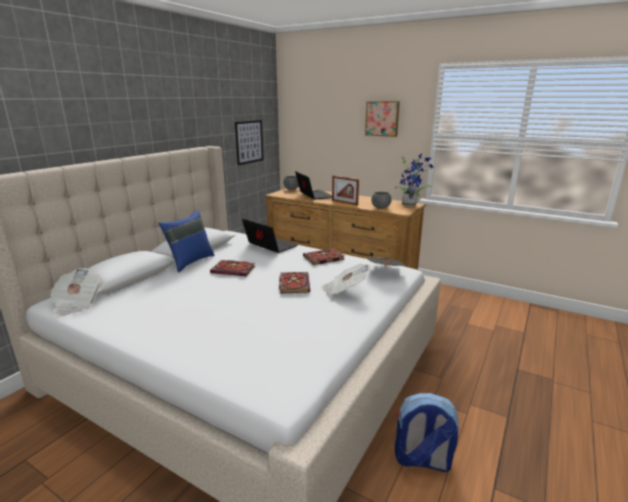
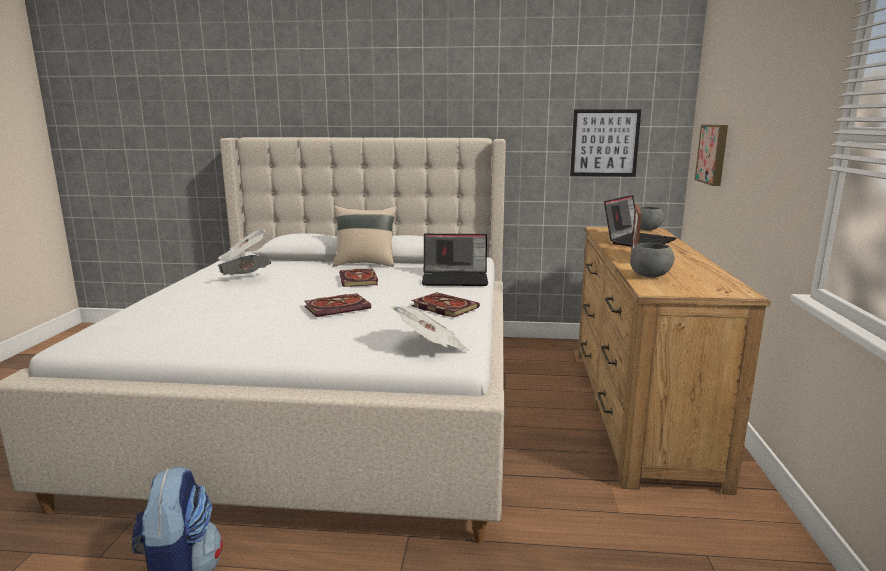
camera: 65 degrees right, 5 degrees down
blue pillow [158,210,214,273] -> beige pillow [333,206,397,267]
laptop [242,219,298,253] -> laptop turned 75 degrees clockwise [422,234,488,286]
newspaper [321,263,371,296] -> newspaper moved to [218,255,271,275]
picture [365,101,400,137] -> picture moved to [695,124,728,186]
potted plant [394,154,433,206] -> none

